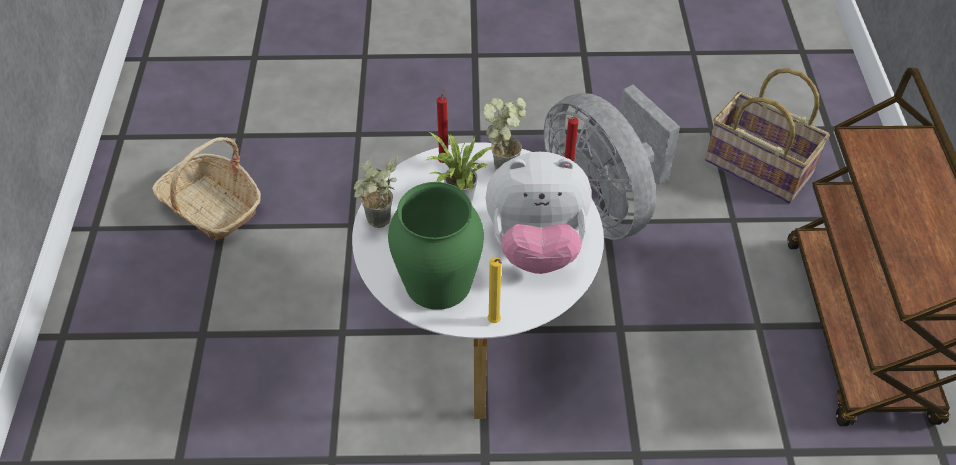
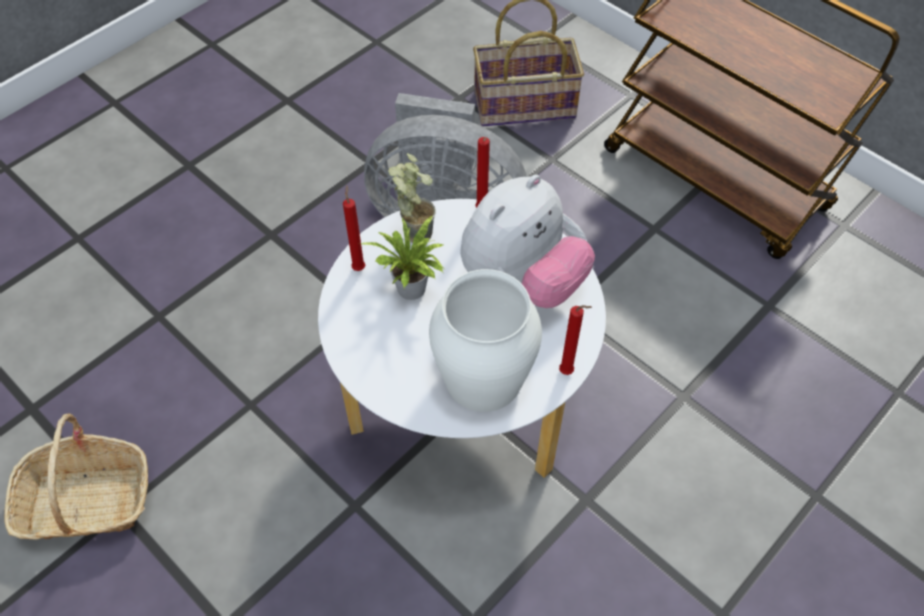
camera: 45 degrees left, 5 degrees up
potted plant [354,156,398,228] -> none
green vase [388,182,484,310] -> white vase [429,269,542,412]
yellow candle [487,257,502,323] -> red candle [559,305,592,375]

